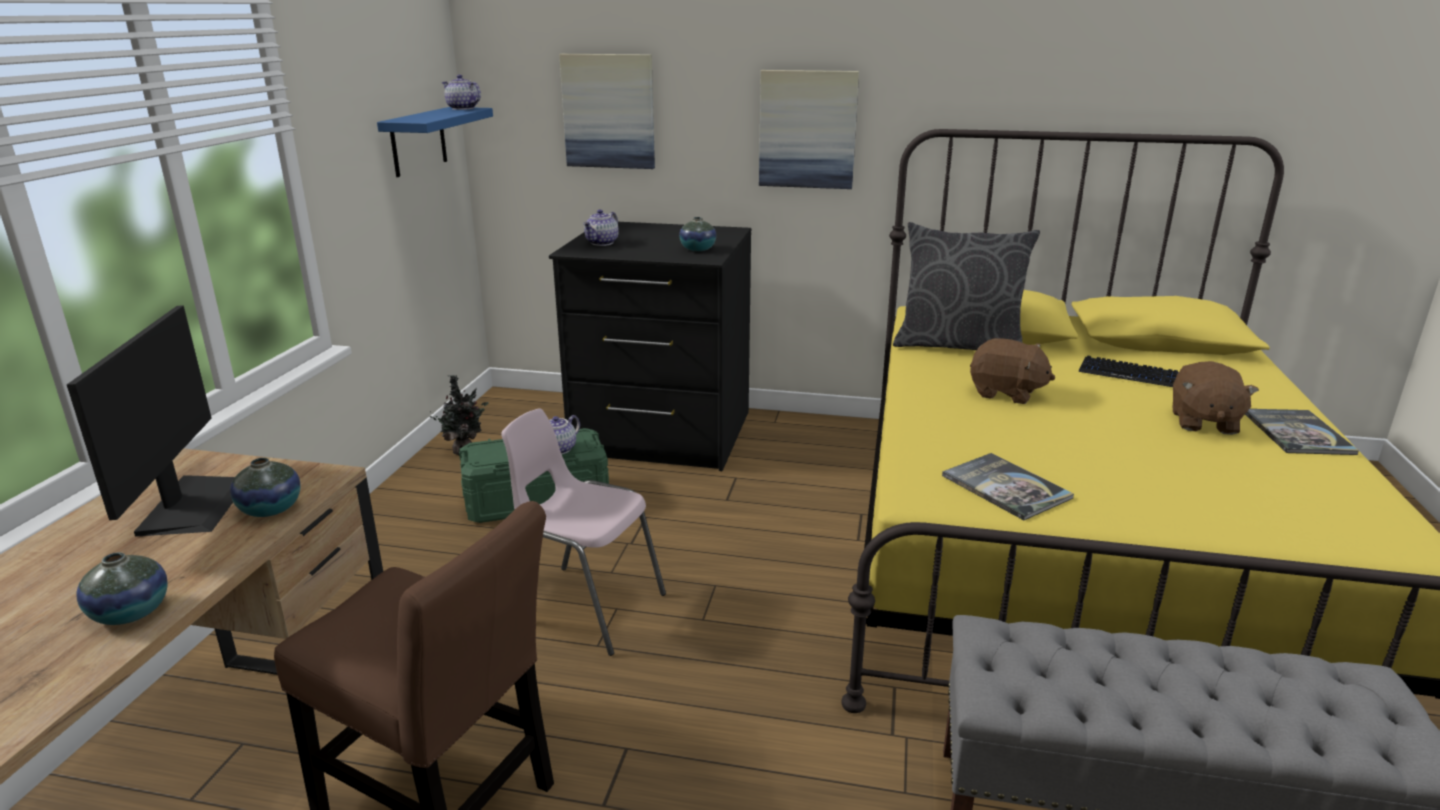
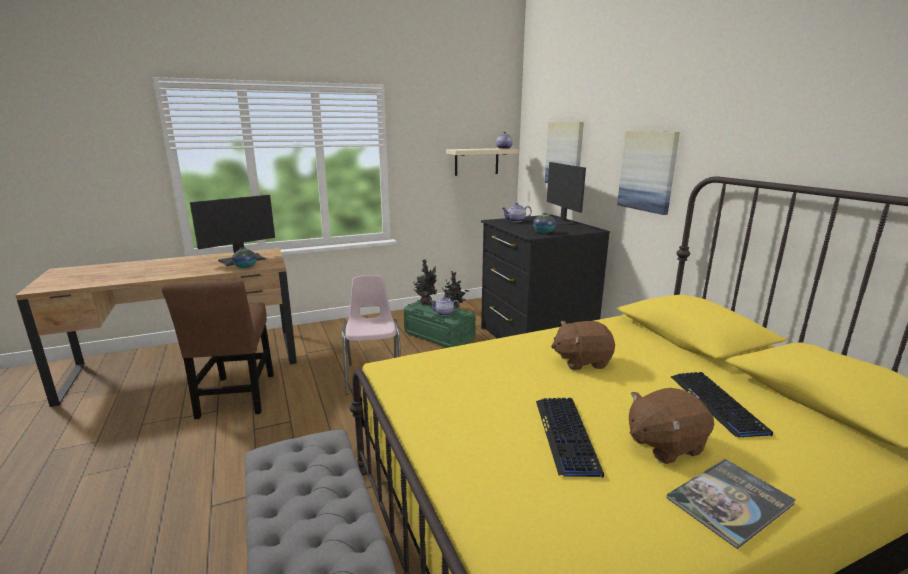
camera: 55 degrees right, 5 degrees down
vase [77,552,168,625] -> none
blue shelf [377,107,493,177] -> beige shelf [446,148,518,176]
grey pillow [893,222,1040,350] -> none
book [942,453,1074,520] -> none
brown plush toy [970,338,1055,404] -> brown plush toy turned 90 degrees clockwise [551,321,615,370]
none -> potted plant [414,259,437,305]
none -> keyboard [536,398,604,478]
none -> monitor [547,162,586,226]

